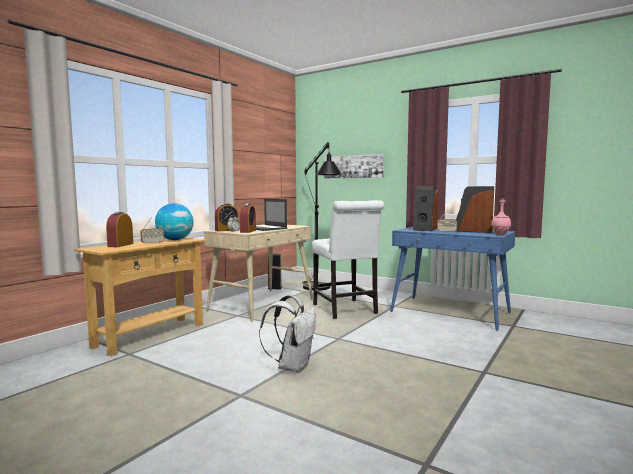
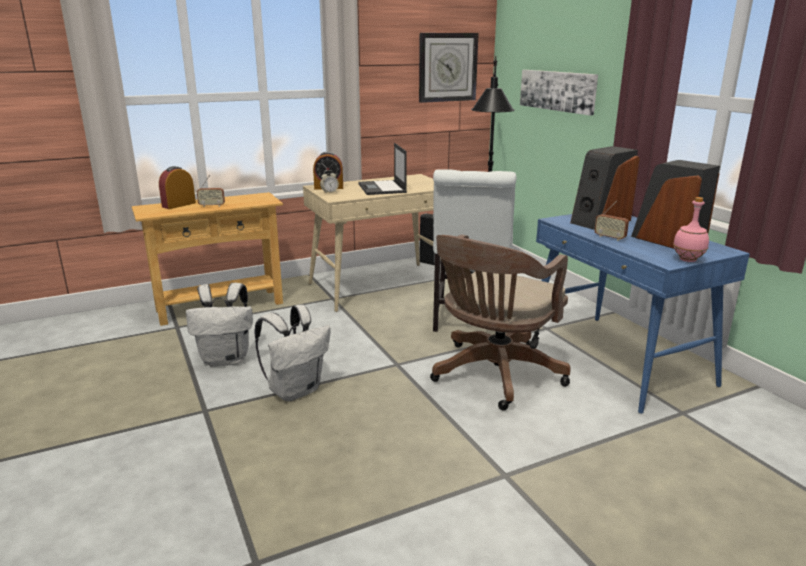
camera: 30 degrees right, 15 degrees up
globe [155,203,194,240] -> none
alarm clock [240,204,256,233] -> none
none -> white backpack [186,283,253,367]
none -> wall clock [419,33,479,103]
none -> brown office chair [430,235,571,411]

